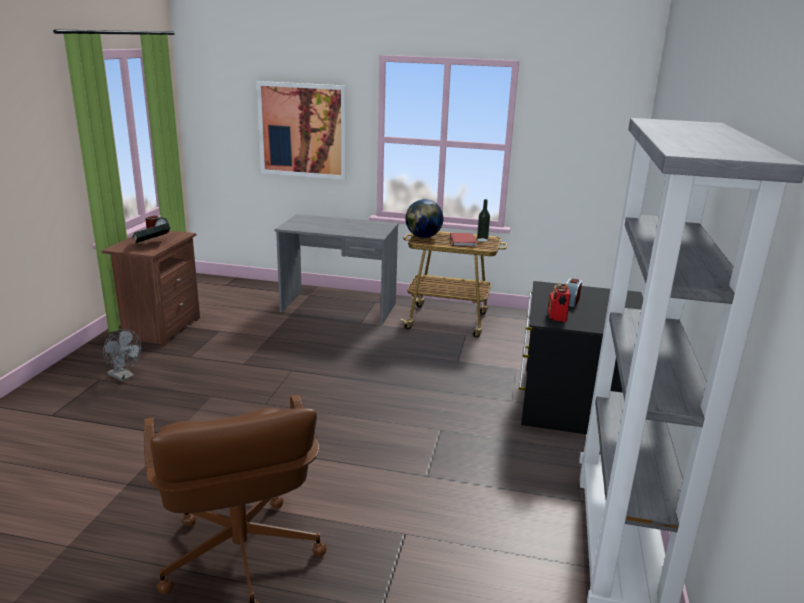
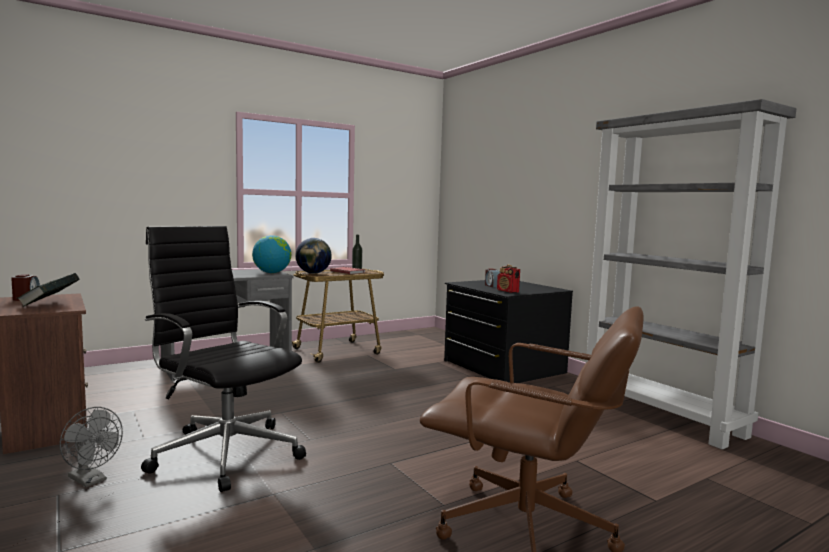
camera: 45 degrees left, 15 degrees down
grey fan [103,329,141,382] -> grey fan turned 45 degrees clockwise [59,407,123,487]
picture [257,81,346,180] -> none
none -> black office chair [141,226,306,492]
none -> globe [252,235,291,273]

